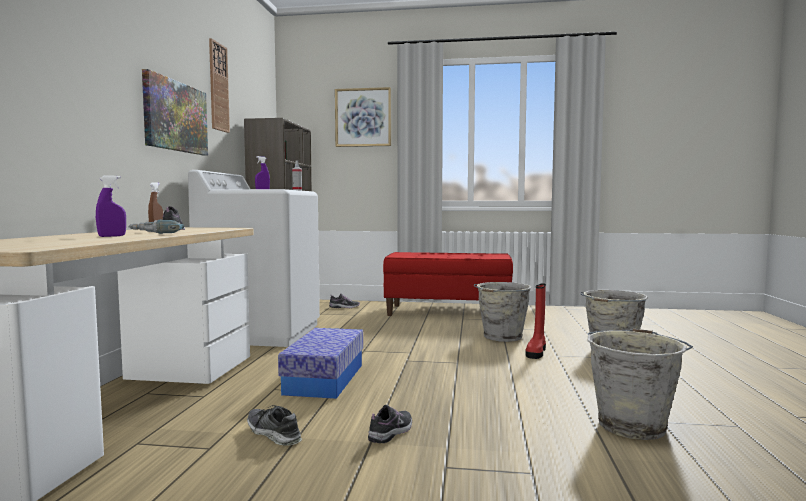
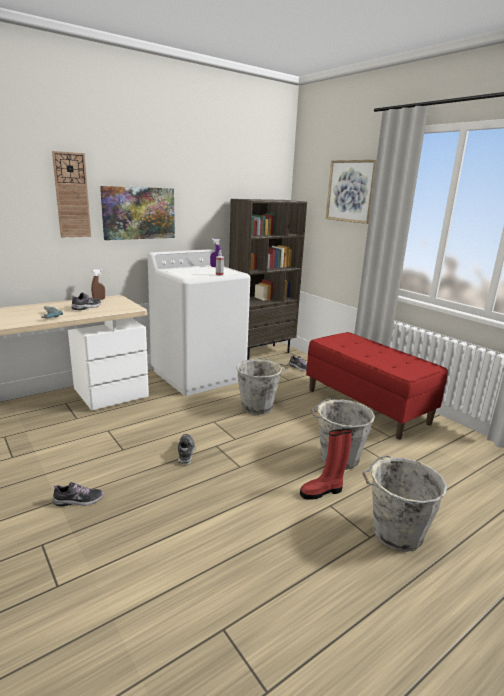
camera: 45 degrees right, 15 degrees up
purple spray bottle [96,176,126,237] -> none
wall clock [209,38,230,133] -> wall clock moved to [52,151,91,237]
shoe [247,405,302,446] -> shoe moved to [178,434,195,465]
storage box [278,328,363,399] -> none
grey bucket [588,328,693,440] -> grey bucket moved to [236,358,288,415]

